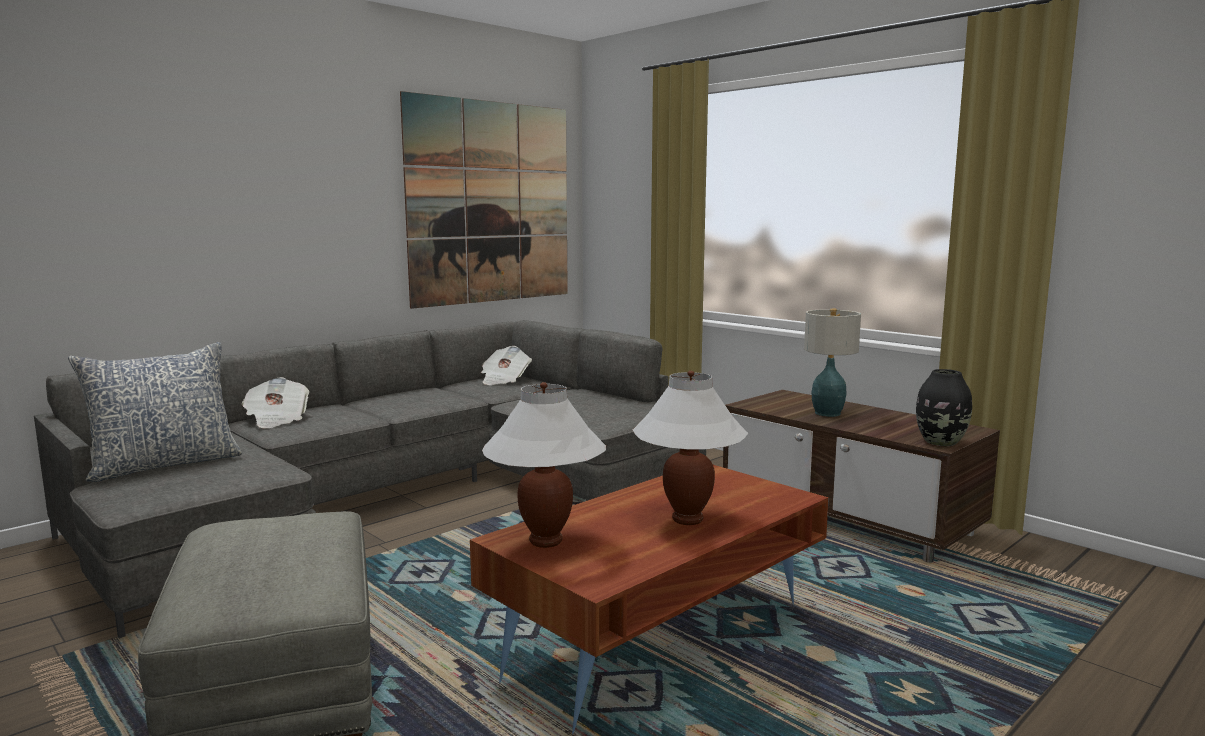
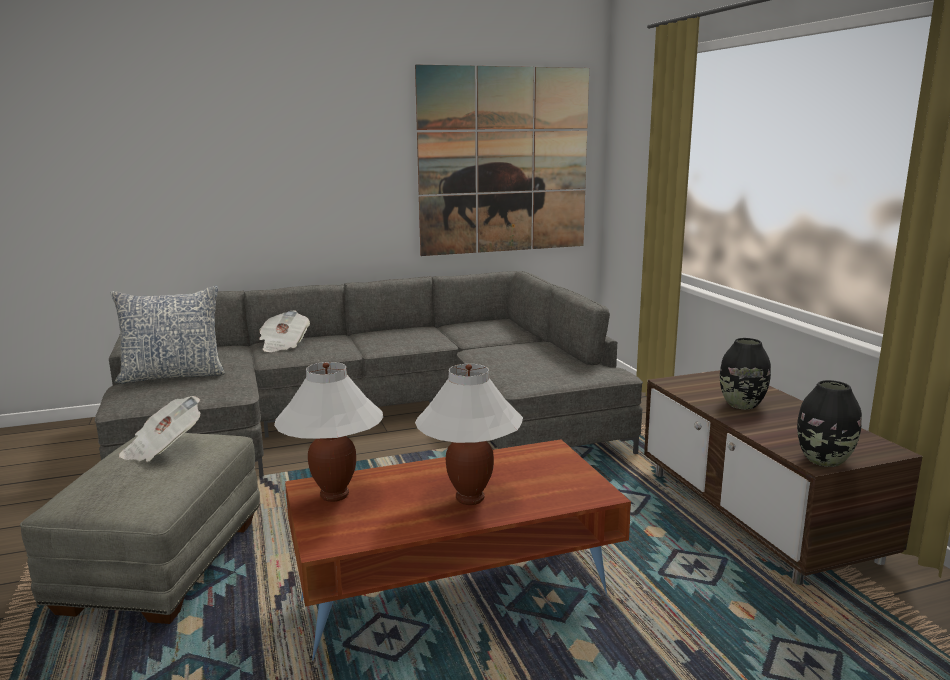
camera: 25 degrees right, 5 degrees up
newspaper [481,346,532,385] -> newspaper moved to [119,396,201,462]
table lamp [804,309,861,417] -> black vase [720,338,771,410]

